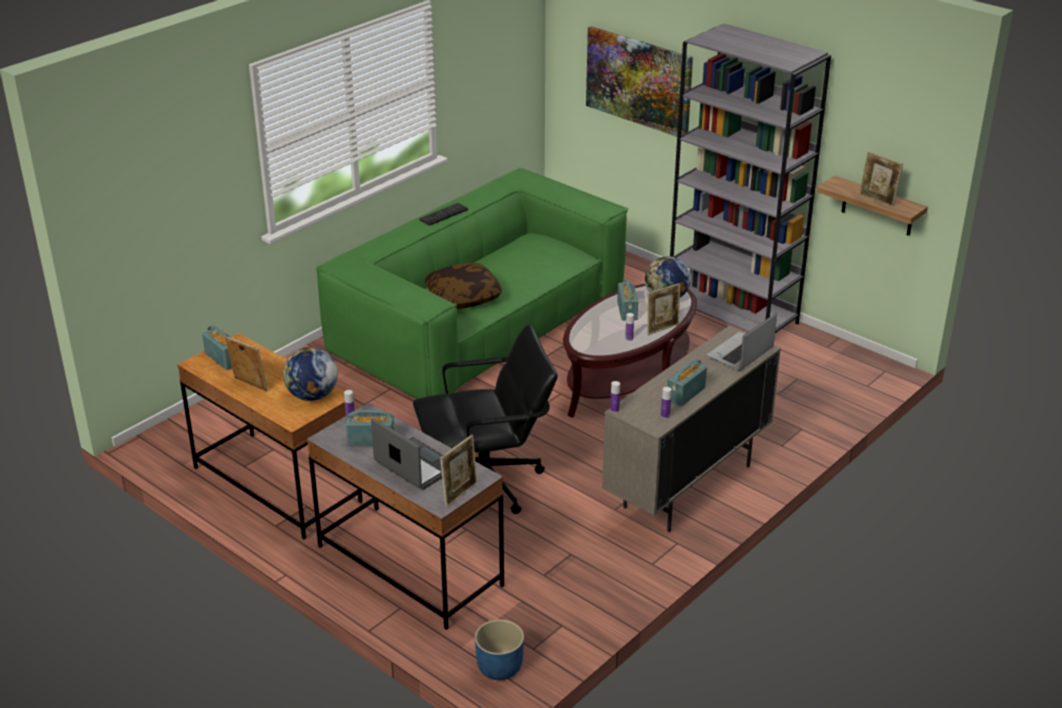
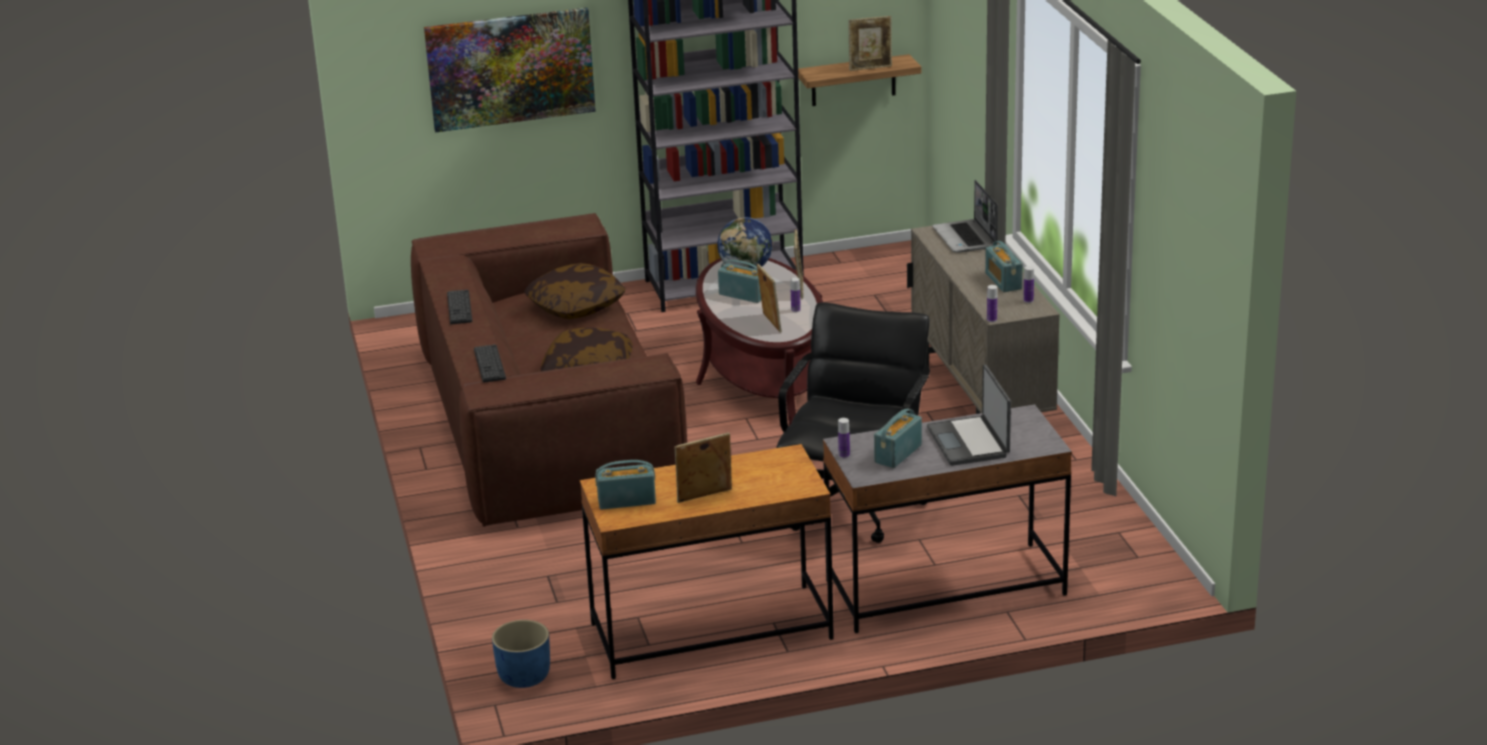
camera: 55 degrees left, 5 degrees down
globe [283,347,338,401] -> none
green sofa [316,168,628,399] -> brown sofa [411,213,687,527]
laptop [371,418,443,490] -> laptop turned 90 degrees counterclockwise [927,364,1011,466]
picture frame [440,435,477,507] -> picture frame moved to [757,264,782,333]
blue planter [475,619,524,680] -> blue planter moved to [492,620,550,688]
none -> keyboard [474,344,506,383]
none -> pillow [524,263,626,319]

